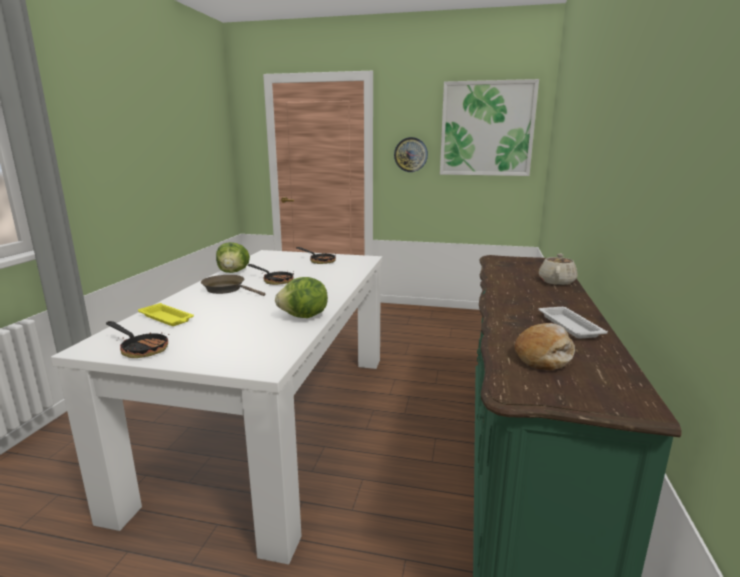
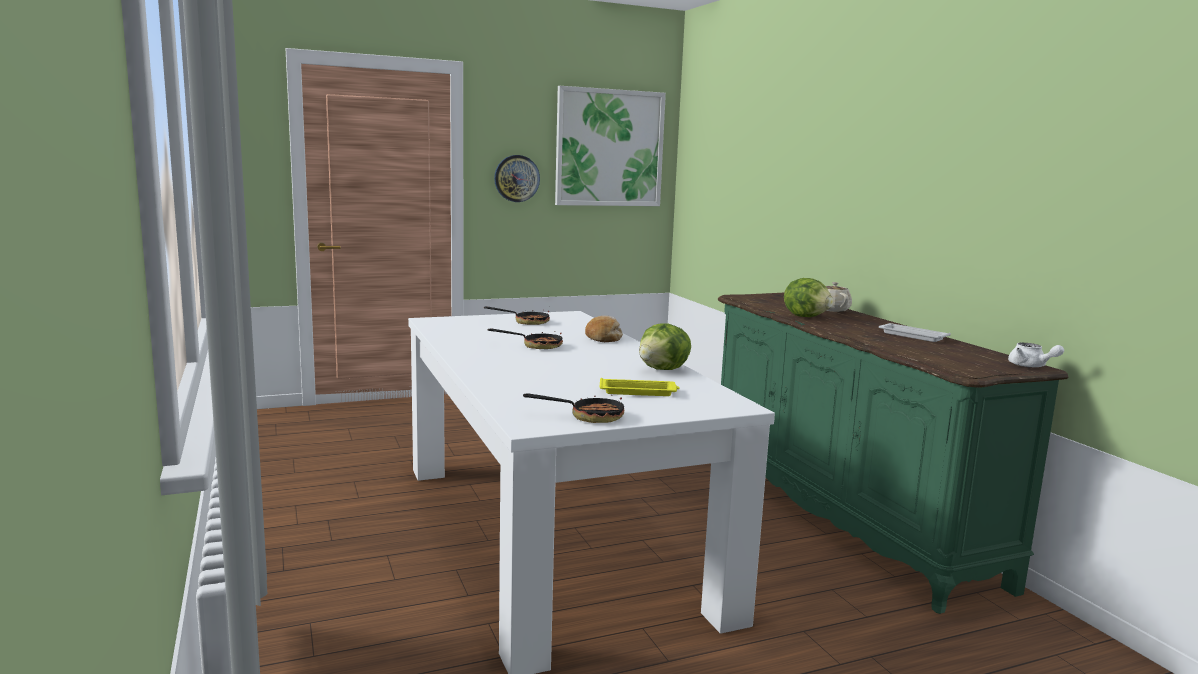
camera: 35 degrees left, 5 degrees down
yellow tray [138,303,194,326] -> yellow tray moved to [600,378,680,396]
brown frying pan [201,275,265,296] -> none
lettuce [216,242,250,273] -> lettuce moved to [784,278,833,317]
bread [514,323,575,370] -> bread moved to [585,316,623,342]
none -> white teapot [1008,343,1064,368]

